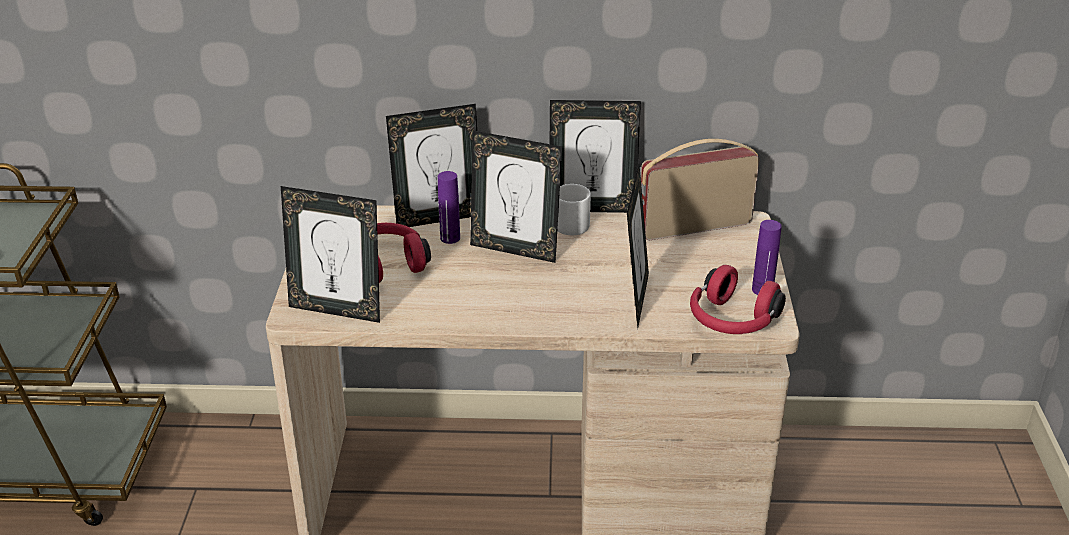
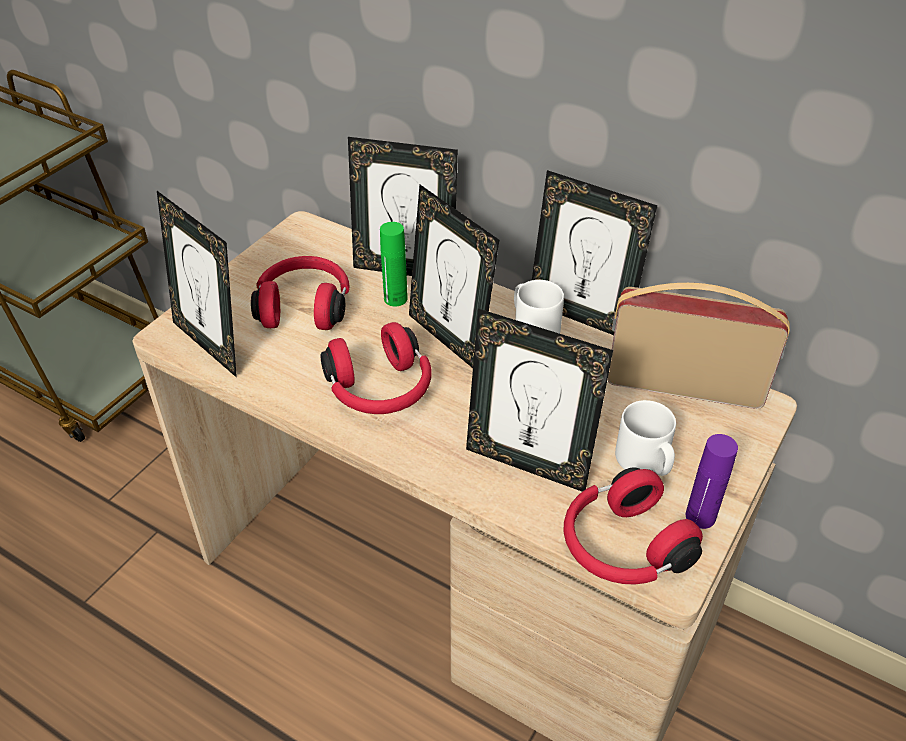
camera: 30 degrees right, 10 degrees up
purple bottle [438,171,460,244] -> green bottle [380,222,408,307]
picture frame [627,165,649,327] -> picture frame turned 75 degrees clockwise [466,309,613,492]
none -> red headphones [320,322,432,414]
none -> white mug [615,400,676,476]

